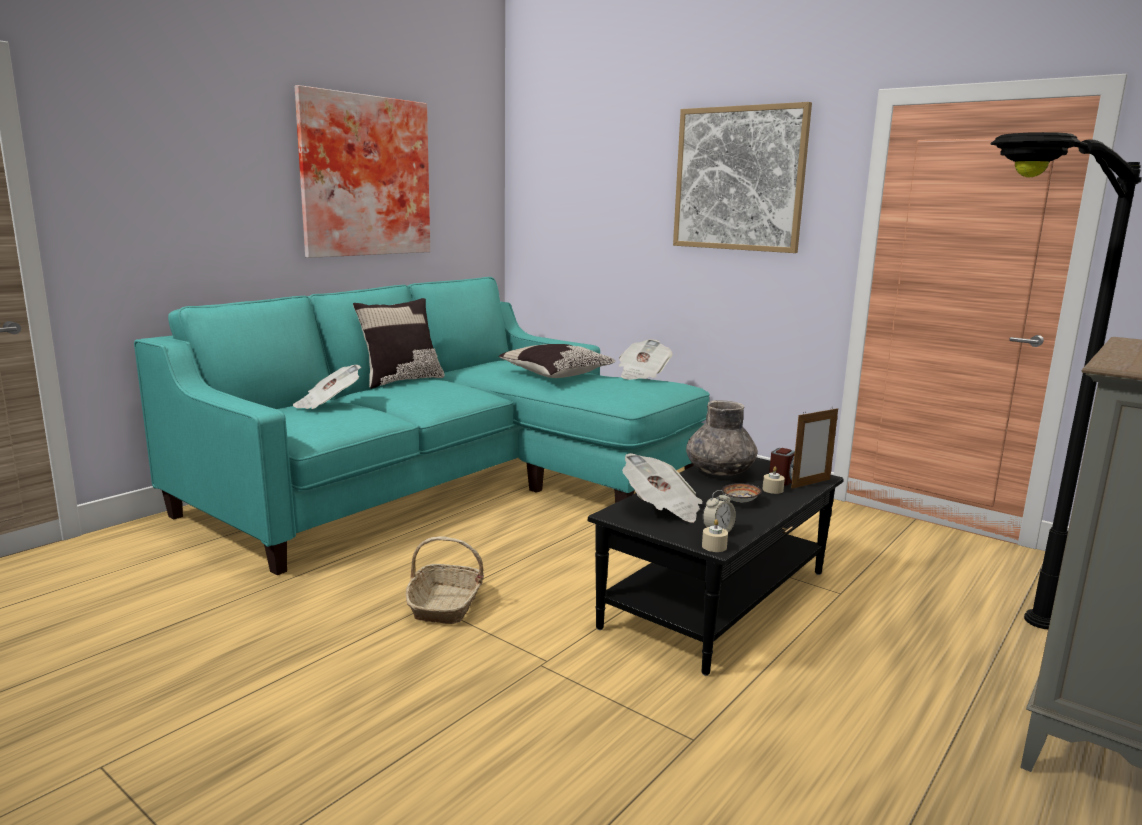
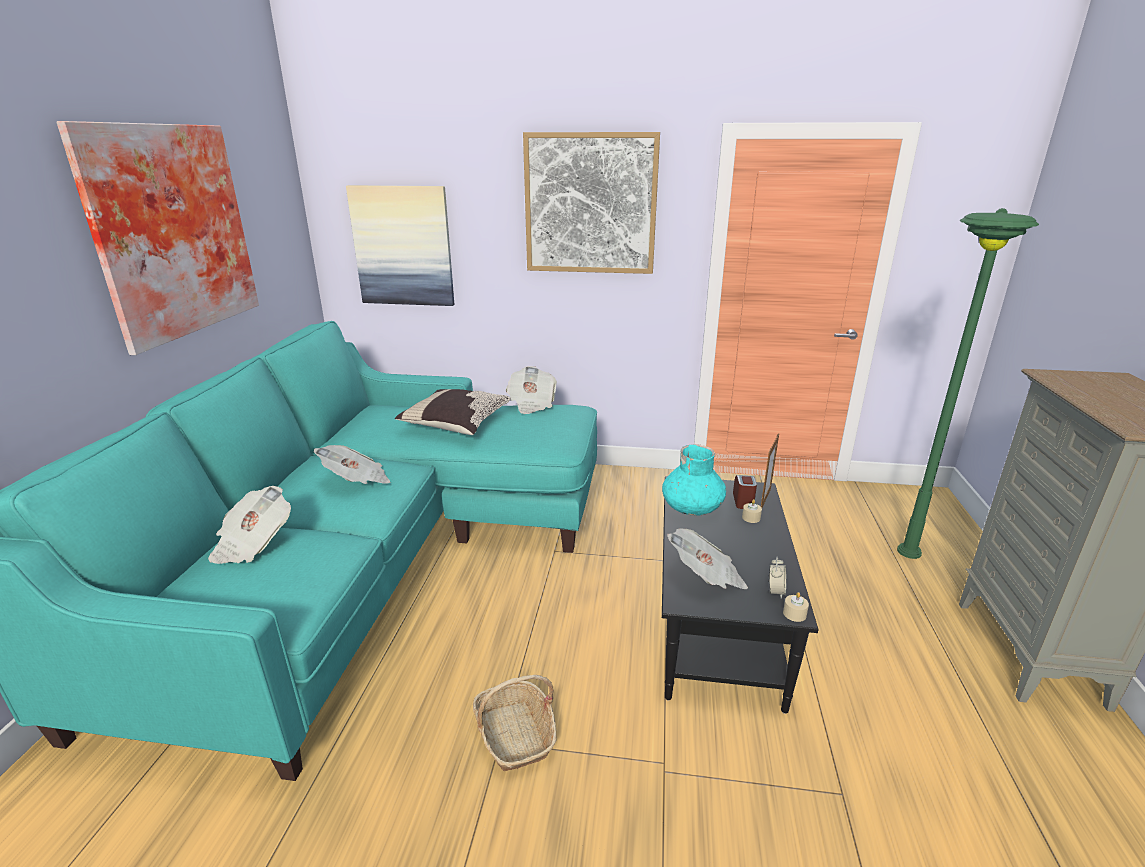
camera: 30 degrees left, 10 degrees up
pillow [353,298,444,389] -> none
grey vase [686,400,758,476] -> turquoise vase [662,444,726,515]
bowl [722,483,762,503] -> none
black floor lamp [990,132,1142,629] -> green floor lamp [897,208,1039,559]
none -> newspaper [314,445,390,484]
none -> picture [346,185,454,306]

